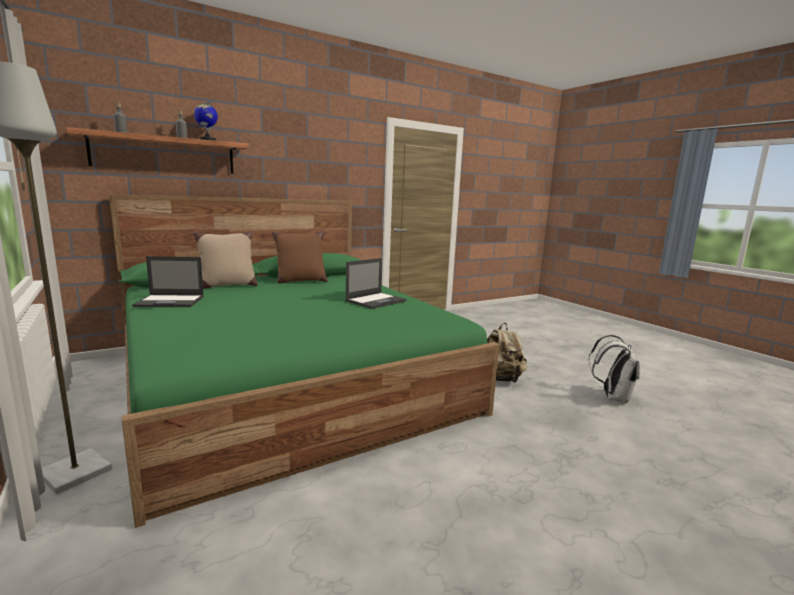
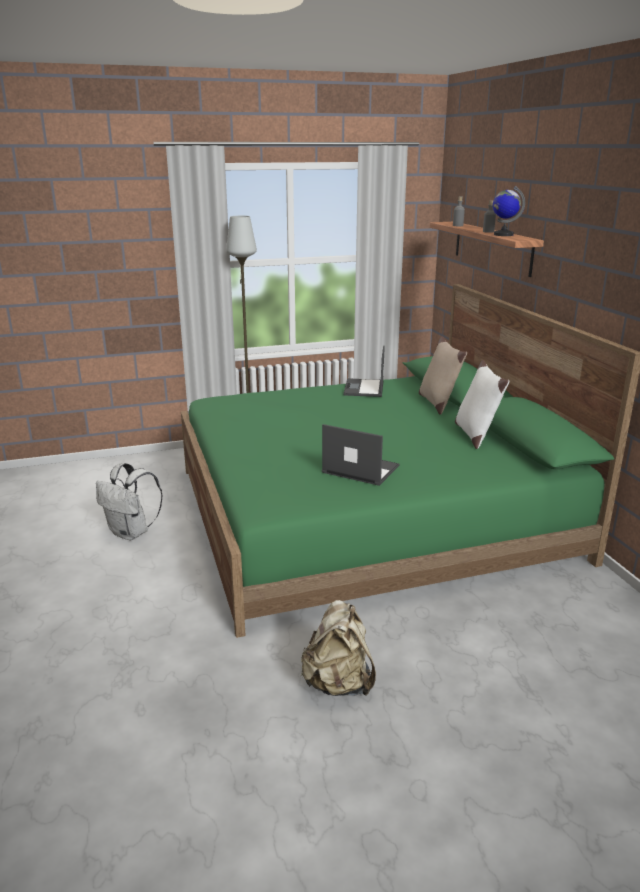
camera: 105 degrees right, 10 degrees up
brown pillow [271,231,328,284] -> white pillow [455,360,509,449]
laptop [345,258,407,309] -> laptop turned 150 degrees clockwise [322,424,400,486]
white backpack [588,334,640,404] -> white backpack moved to [96,463,163,541]

